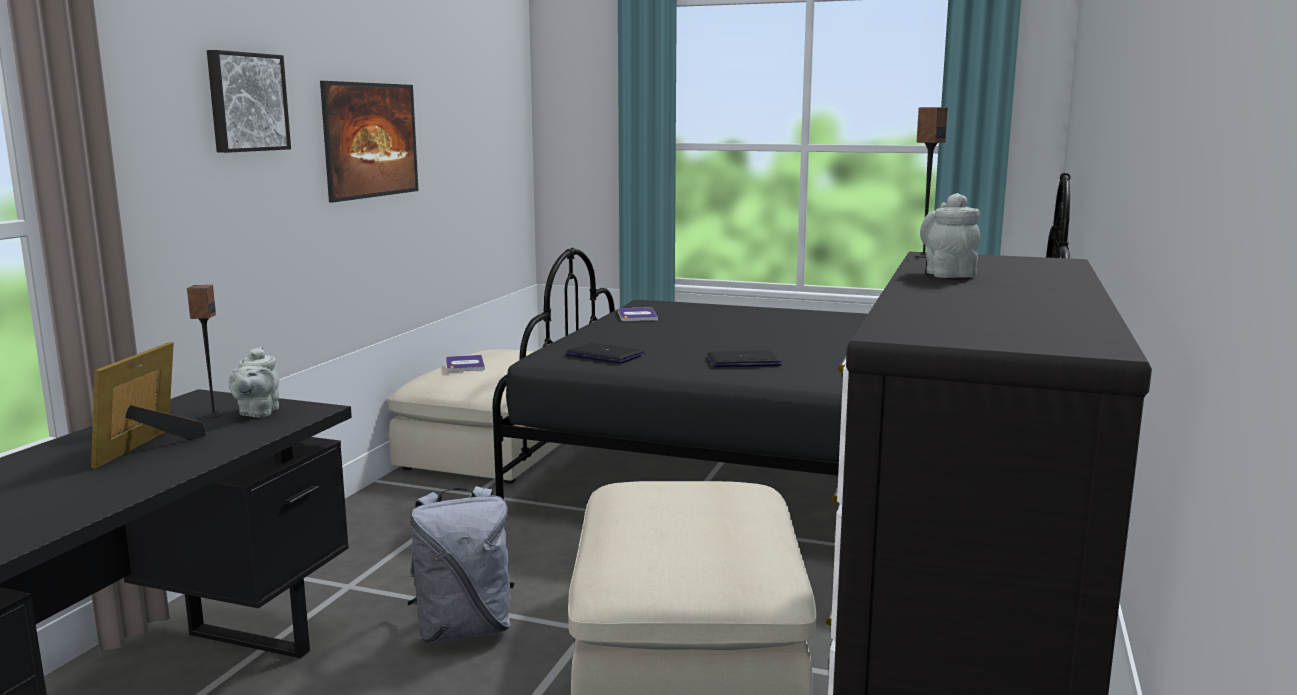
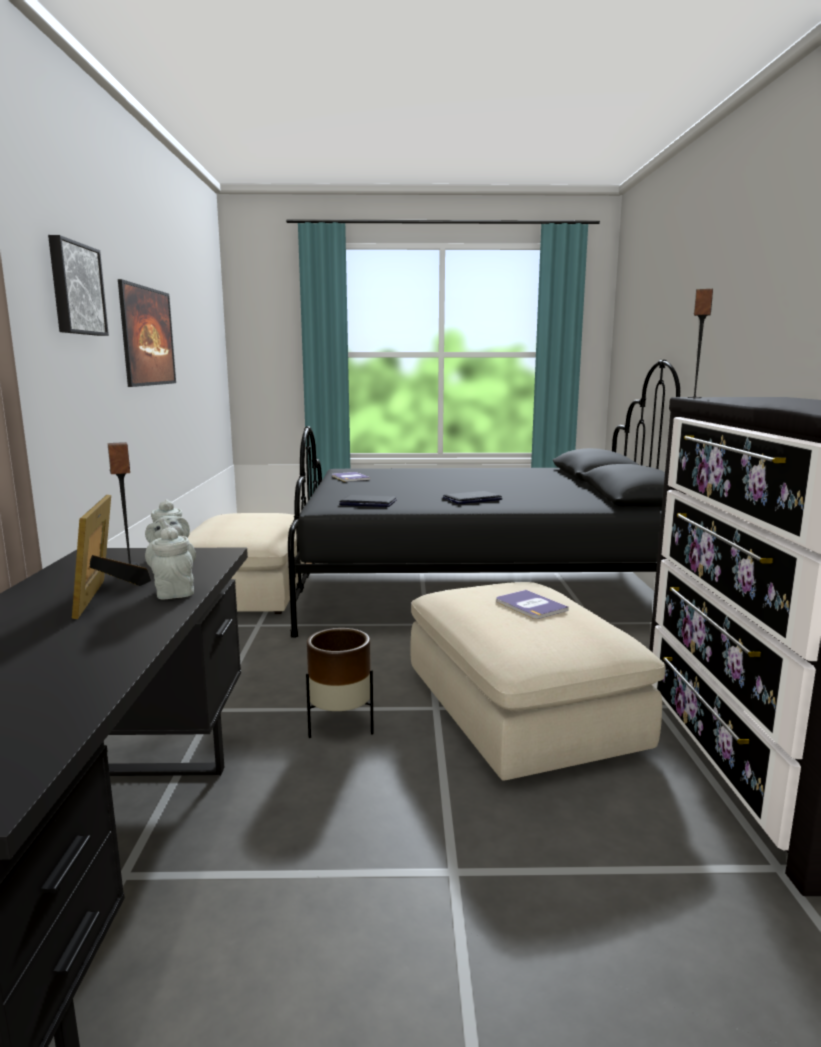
camera: 20 degrees left, 0 degrees up
grey backpack [408,486,515,643] -> brown planter [306,628,374,738]
book [446,355,485,372] -> book moved to [496,590,569,619]
grey teapot [920,193,980,278] -> grey teapot moved to [145,527,196,599]

